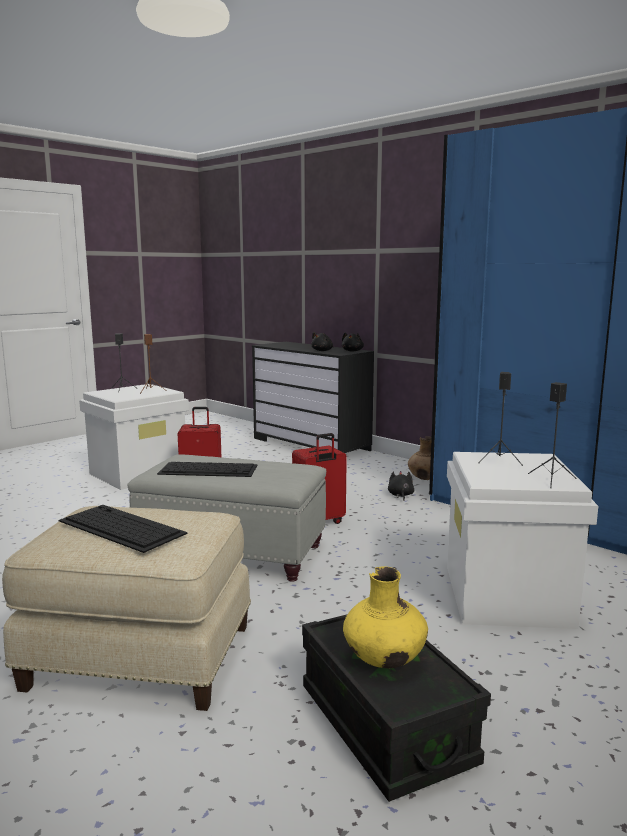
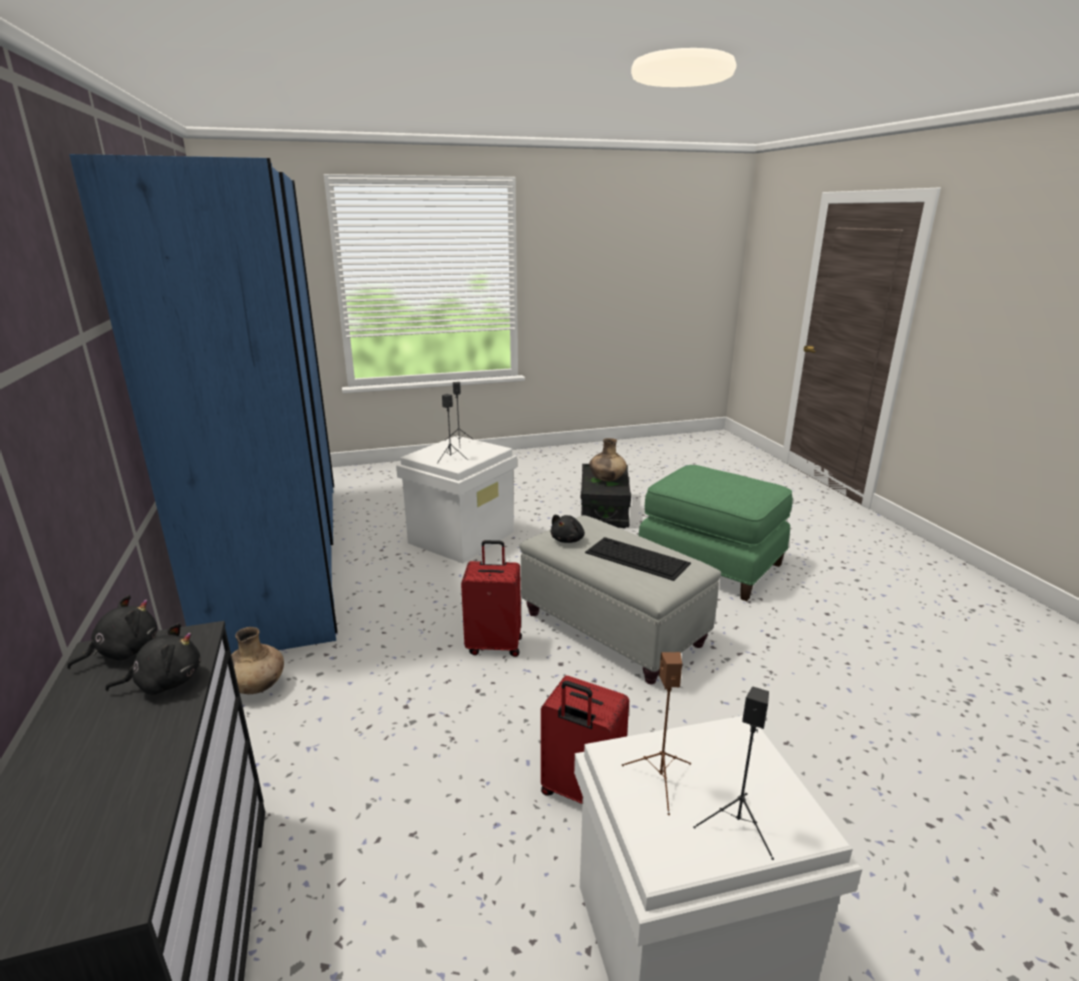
camera: 150 degrees left, 10 degrees up
beige ottoman [2,506,251,711] -> green ottoman [638,465,793,601]
keyboard [59,505,188,553] -> none
yellow vase [343,566,428,668] -> brown vase [589,438,627,481]
black plush toy [388,471,414,501] -> black plush toy moved to [551,515,585,543]

